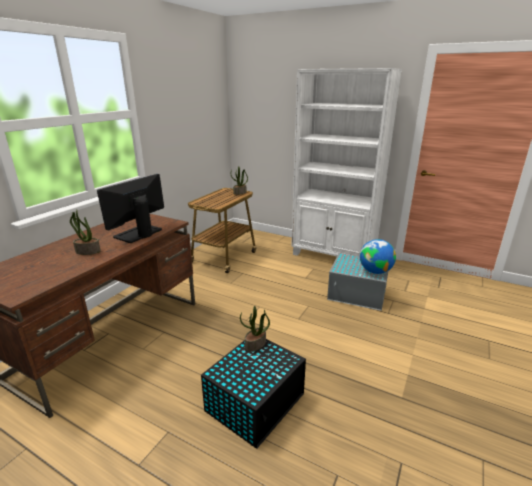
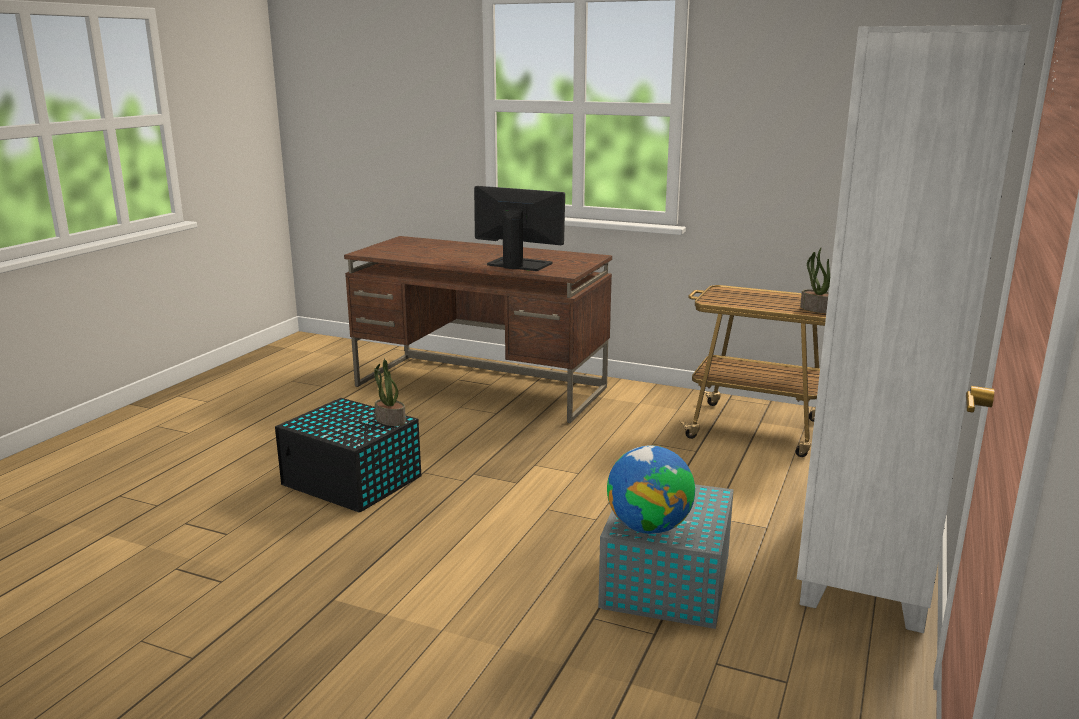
camera: 85 degrees right, 5 degrees down
potted plant [70,210,101,255] -> none

